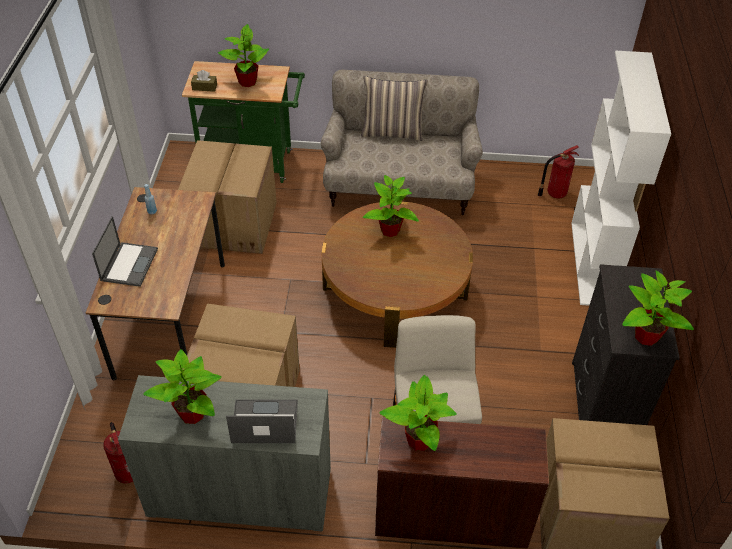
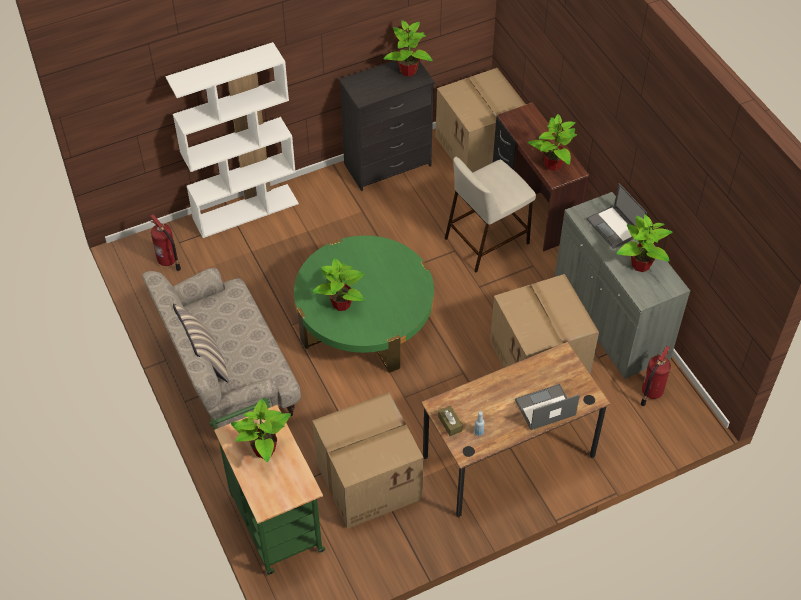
camera: 120 degrees left, 5 degrees up
brown tissue box [191,70,217,92] -> brown tissue box moved to [438,406,463,436]
brown coffee table [322,202,473,348] -> green coffee table [294,235,434,373]

